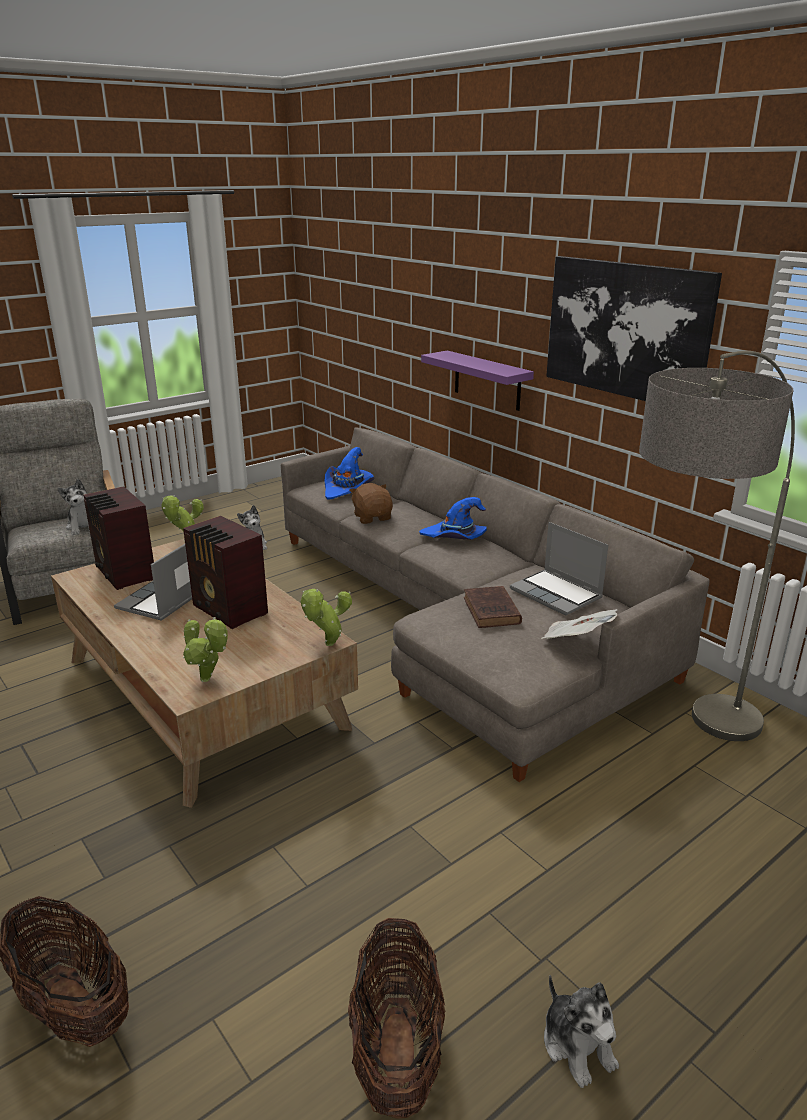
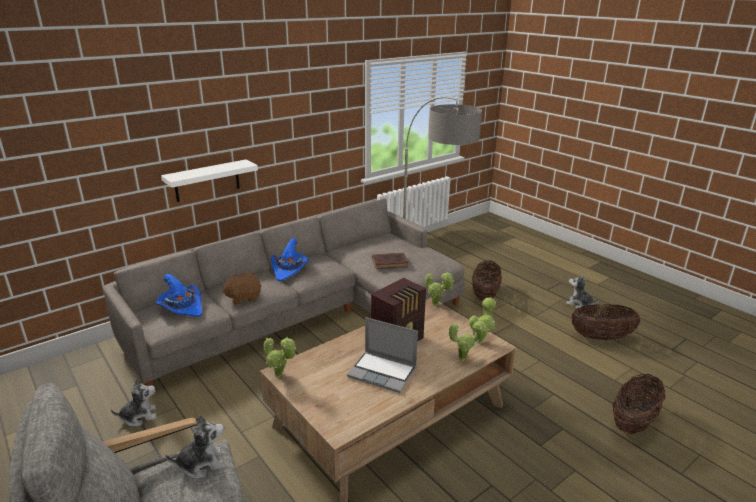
camera: 90 degrees left, 0 degrees up
radio [83,486,154,590] -> none
purple shelf [421,350,534,411] -> white shelf [161,160,258,202]
laptop [510,522,608,616] -> none
newspaper [541,609,618,639] -> none
plush toy [544,975,619,1088] -> plush toy turned 120 degrees counterclockwise [566,275,599,309]
picture [546,256,722,401] -> none
none -> potted plant [449,320,489,361]
none -> basket [472,260,502,301]

